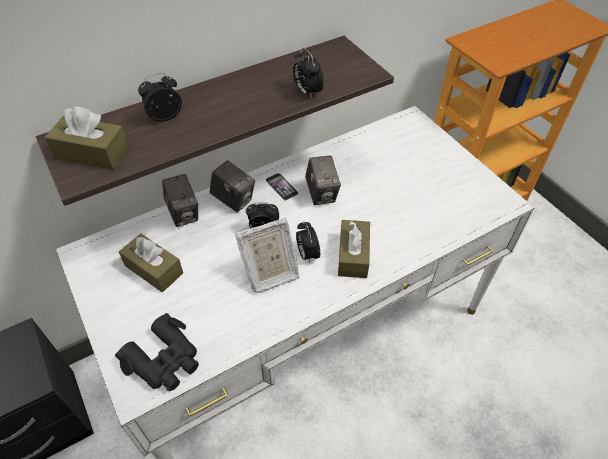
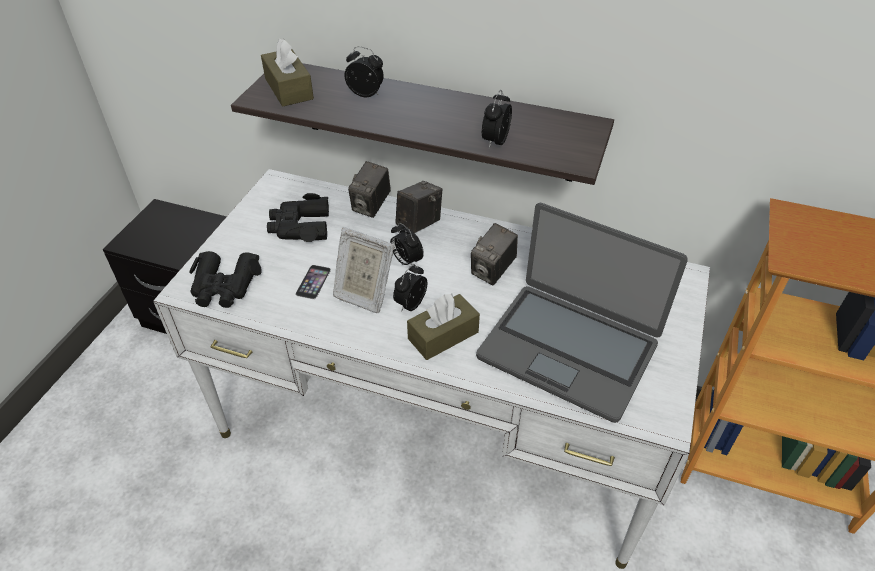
camera: 50 degrees right, 5 degrees down
brown tissue box [119,234,183,292] -> black binoculars [267,193,329,242]
camera [209,160,255,212] -> camera turned 135 degrees counterclockwise [396,181,442,233]
phone [266,173,299,201] -> phone moved to [295,265,331,299]
none -> laptop [476,203,688,423]

